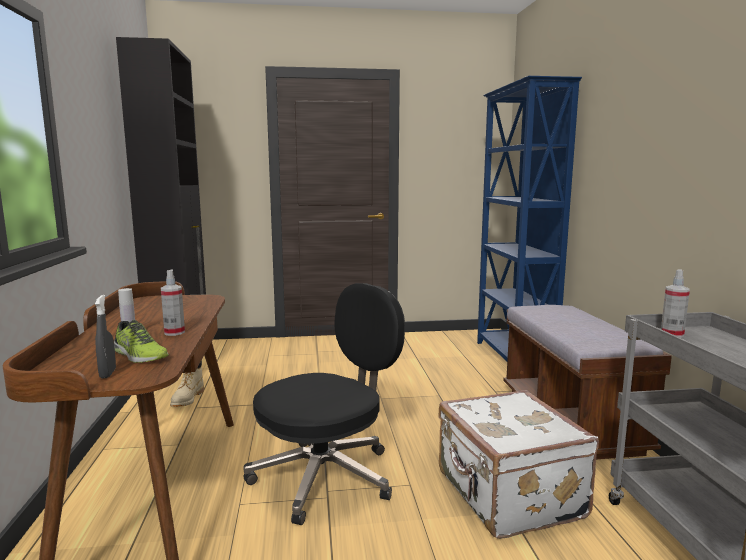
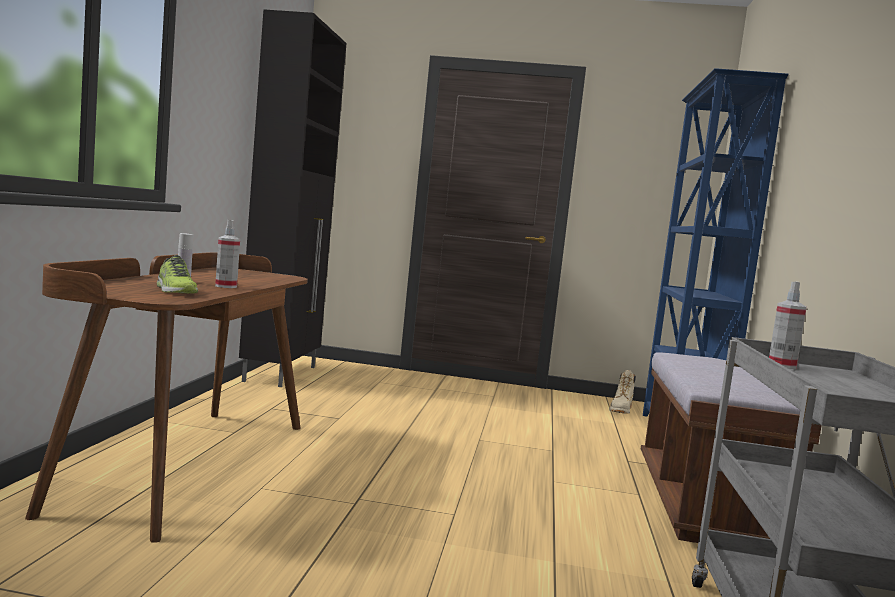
camera: 15 degrees right, 5 degrees down
grey spray bottle [95,295,116,379] -> none
beige boot [170,360,204,407] -> beige boot moved to [609,370,636,414]
black office chair [243,283,405,525] -> none
white suitcase [439,390,599,539] -> none

